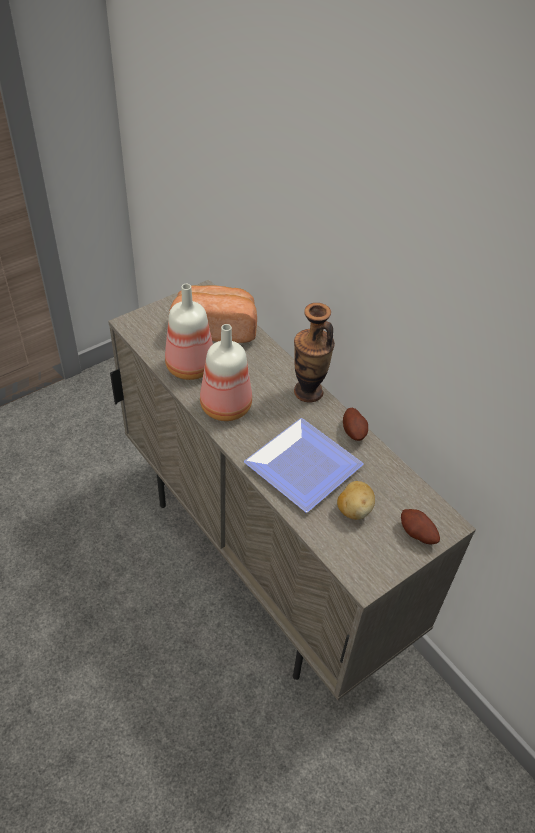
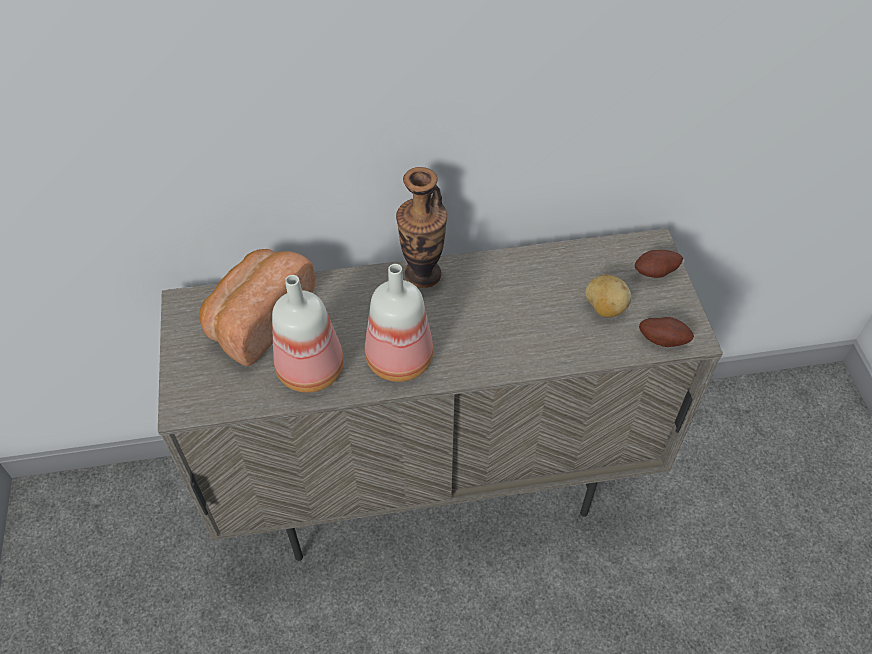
camera: 60 degrees left, 5 degrees up
plate [244,418,364,512] -> none
potato [343,408,368,441] -> potato moved to [639,317,694,347]

